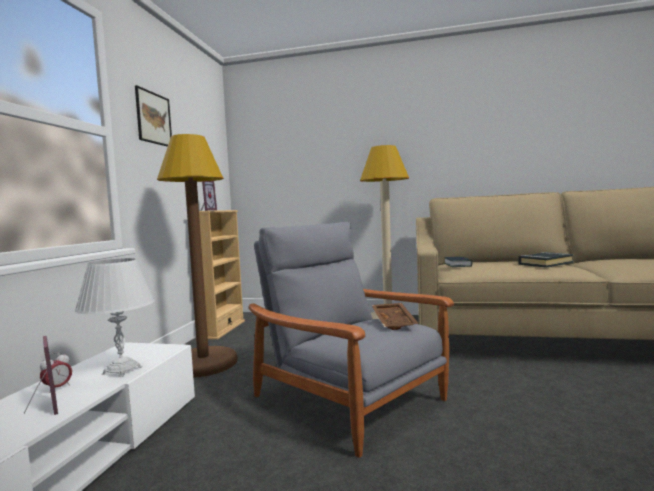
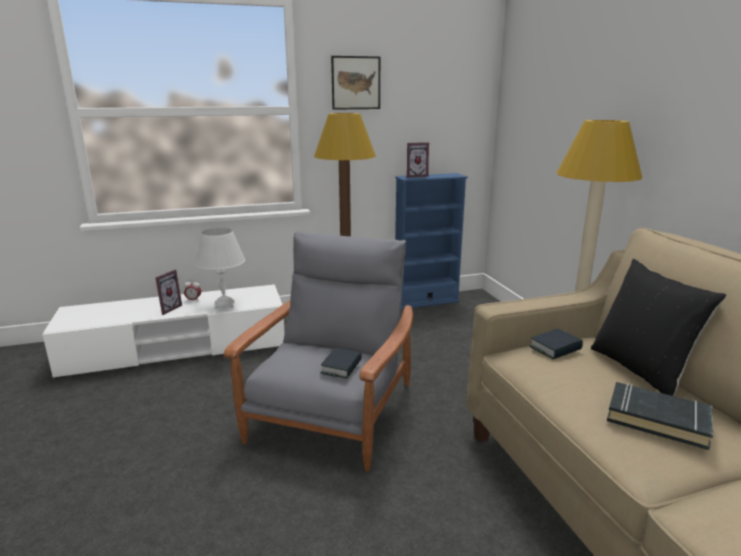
camera: 60 degrees right, 15 degrees up
beige bookcase [199,210,245,340] -> blue bookcase [395,173,468,309]
brown tray [372,303,419,330] -> book [320,348,362,379]
none -> black pillow [591,259,727,396]

